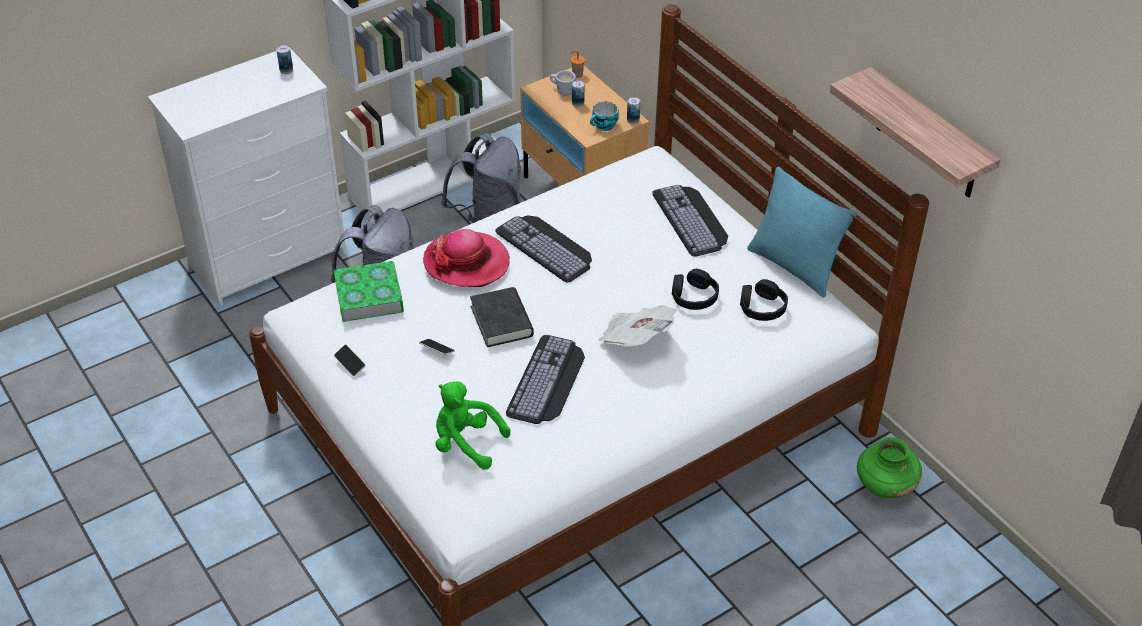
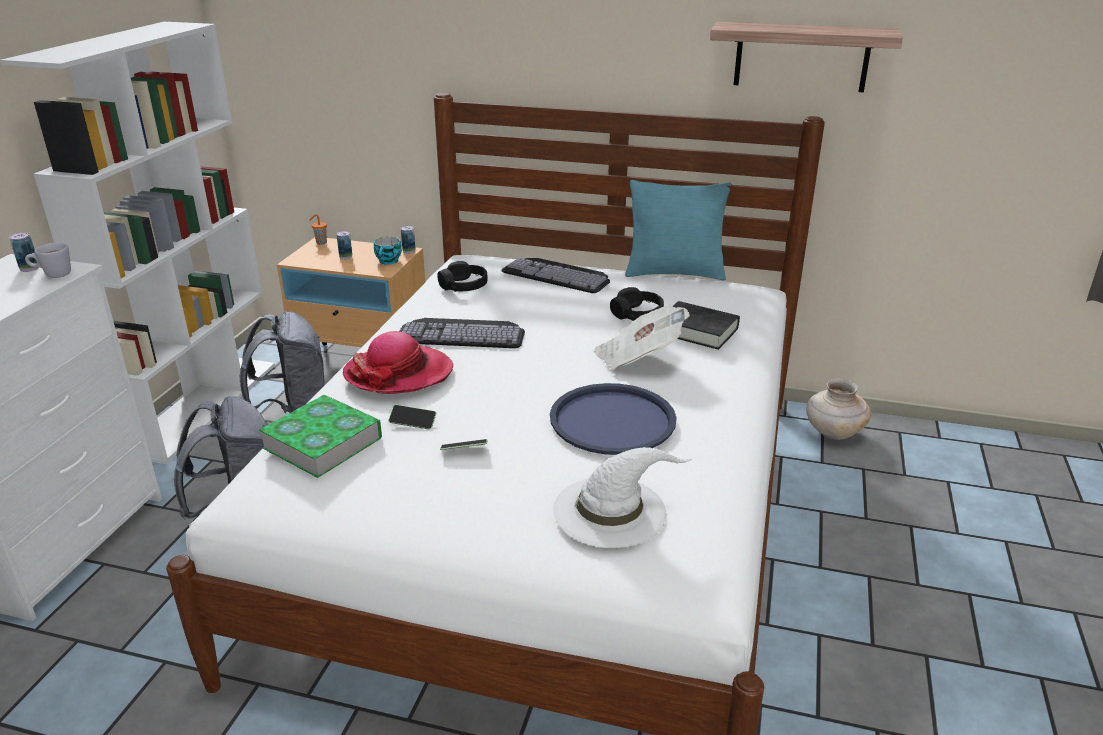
camera: 40 degrees left, 15 degrees down
phone [334,344,366,376] -> phone moved to [388,405,436,430]
green plush toy [435,382,510,470] -> white hat [553,447,692,548]
black book [470,287,534,347] -> black book moved to [673,301,740,350]
keyboard [506,335,585,424] -> blue tray [550,383,677,455]
white mug [550,70,576,96] -> white mug moved to [25,242,71,278]
black headphones [740,279,788,321] -> black headphones moved to [437,261,488,292]
green vase [857,437,922,498] -> beige vase [806,378,871,440]

